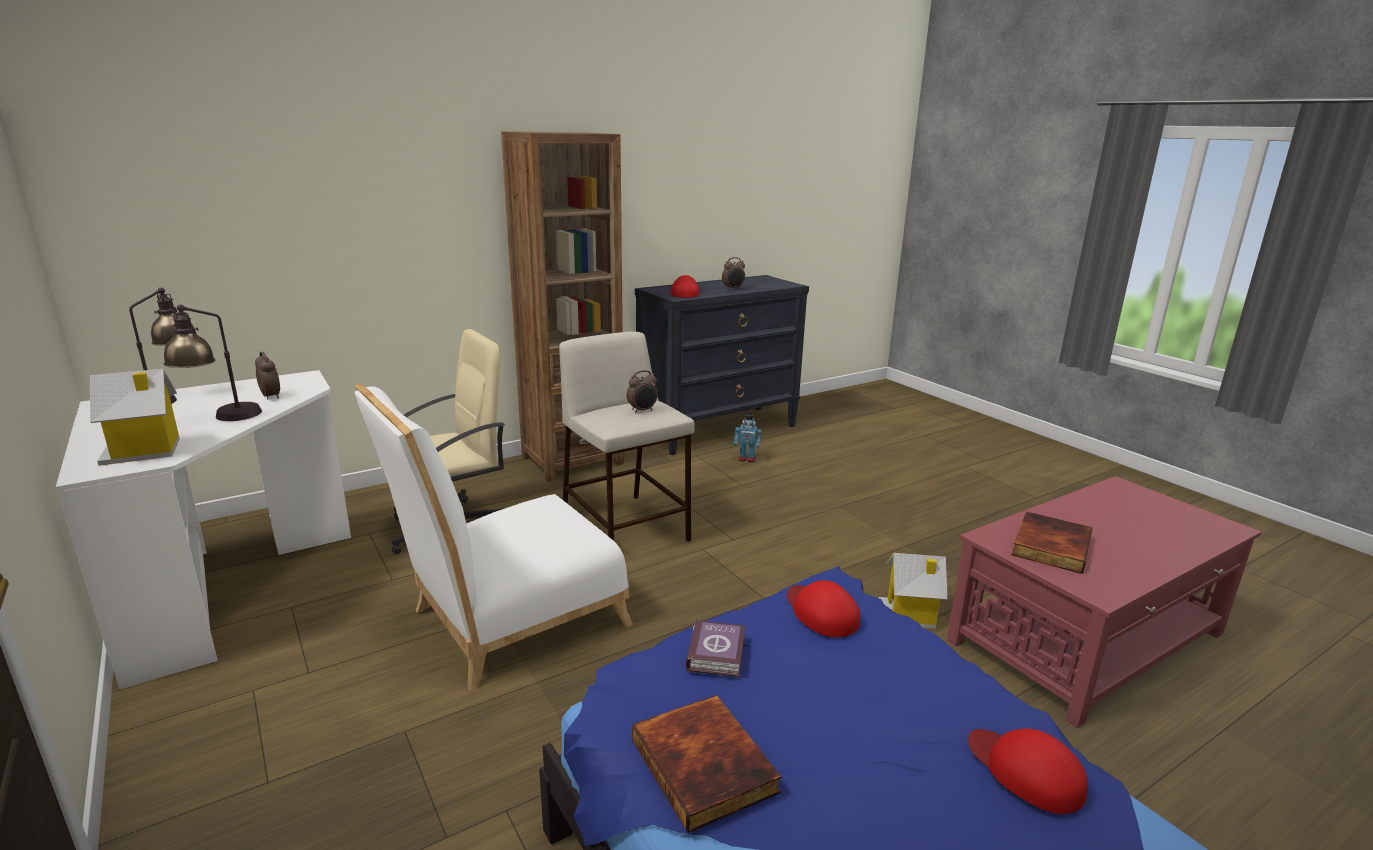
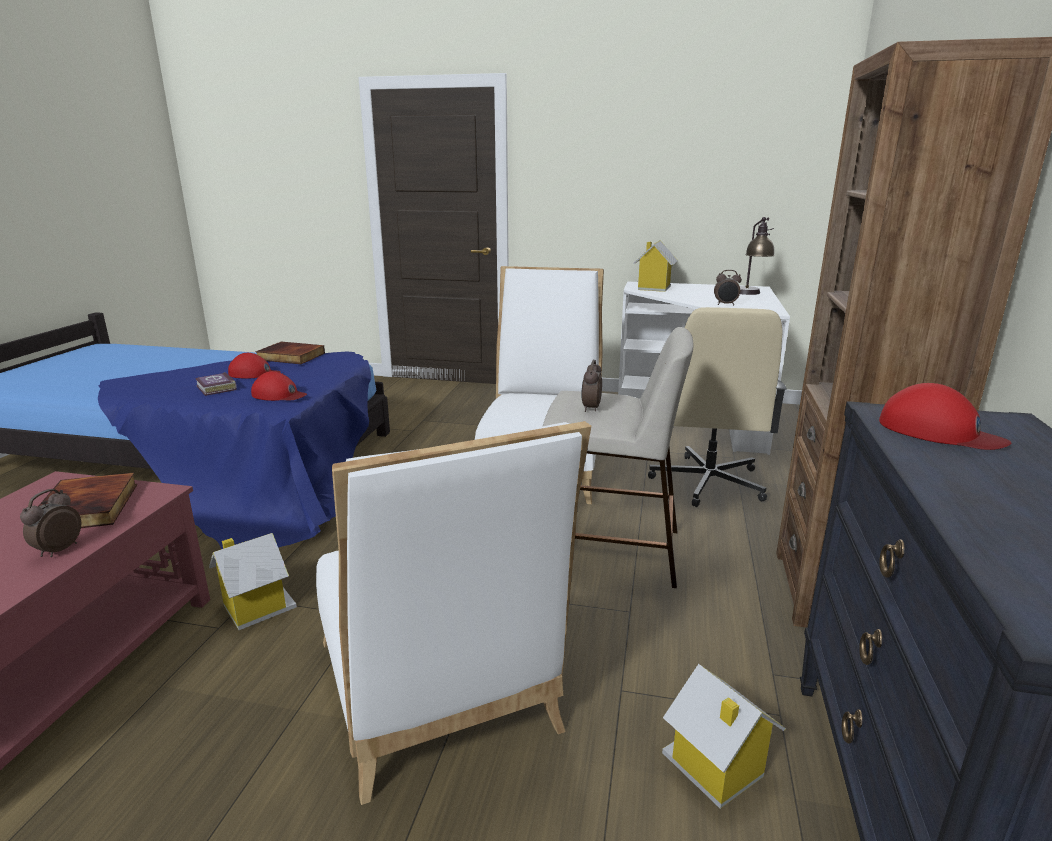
camera: 135 degrees right, 0 degrees up
table lamp [164,305,262,421] -> none
book [686,618,745,677] -> book moved to [195,372,237,396]
alarm clock [722,257,745,290] -> alarm clock moved to [20,489,81,557]
toy robot [734,413,762,462] -> toy house [662,664,786,809]
red cap [968,729,1088,814] -> red cap moved to [228,353,281,379]
none -> white chair [316,421,591,805]

